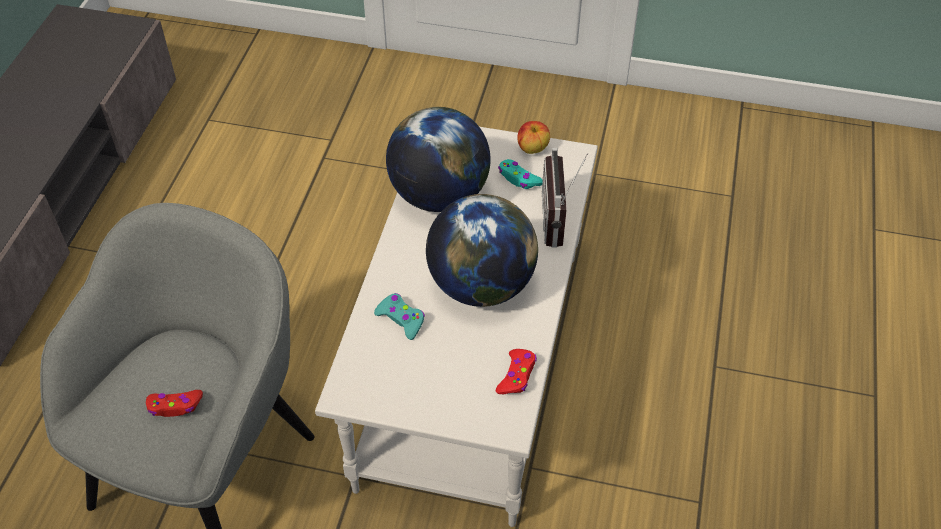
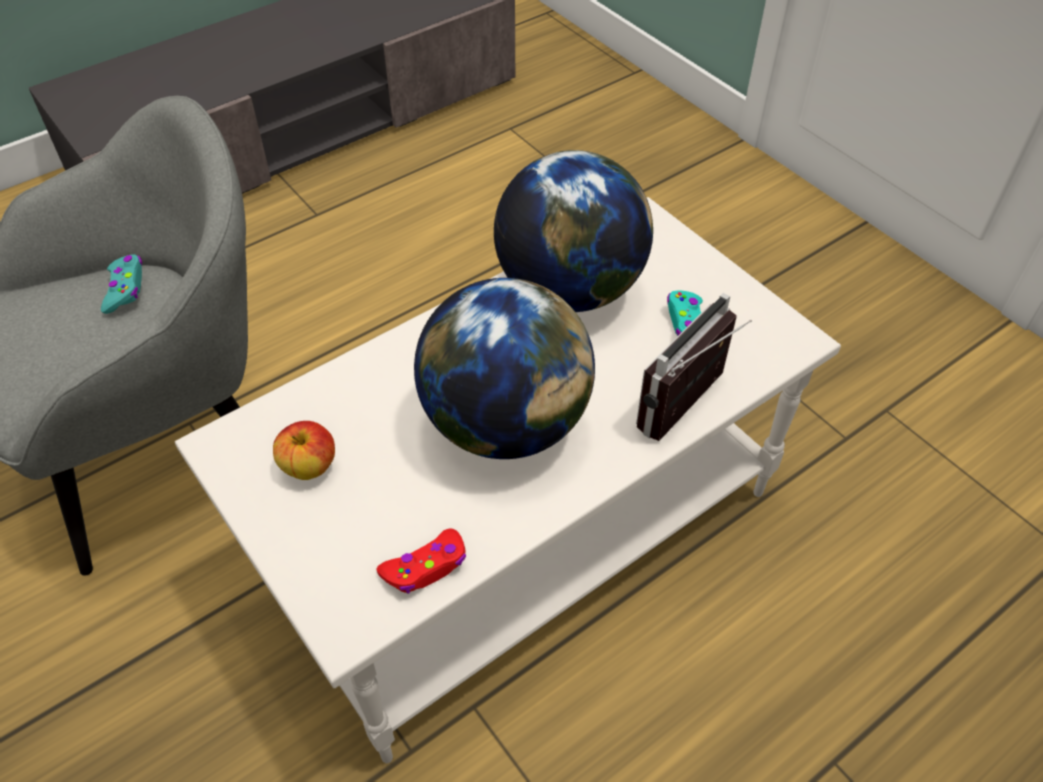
camera: 40 degrees right, 0 degrees up
red game controller [146,390,203,417] -> none
turquoise game controller [374,293,425,340] -> turquoise game controller moved to [101,254,142,314]
apple [517,121,550,154] -> apple moved to [273,421,335,480]

